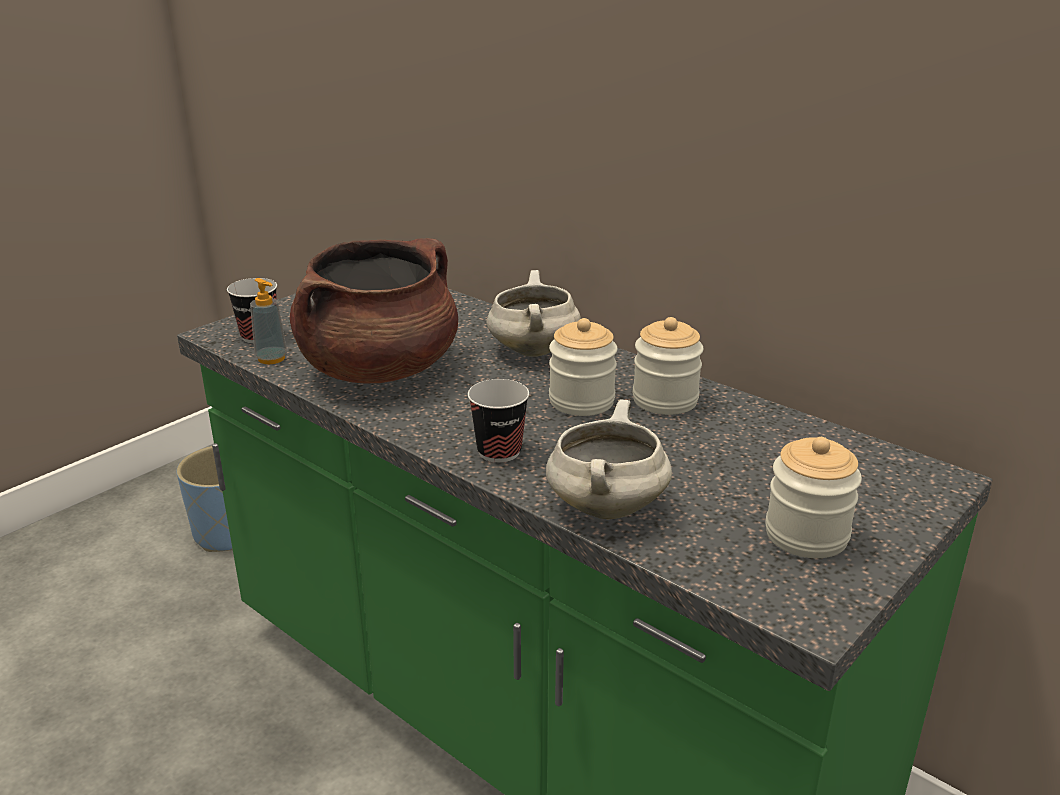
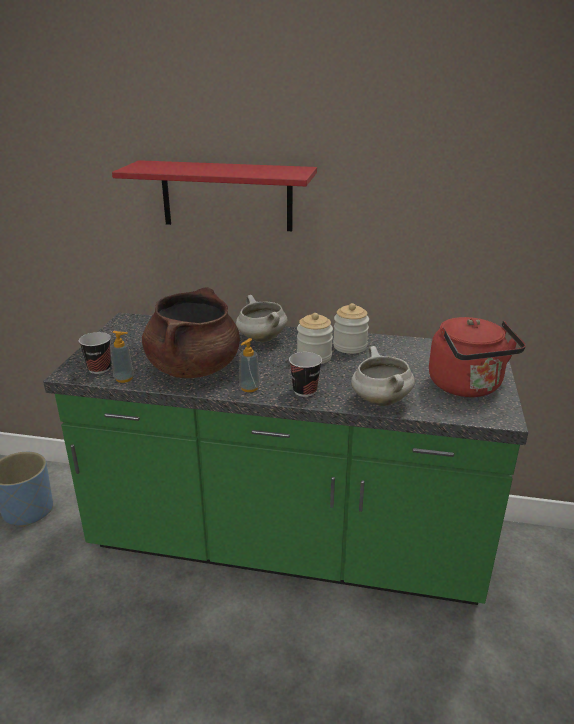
camera: 30 degrees left, 0 degrees up
jar [765,437,862,558] -> red kettle [429,317,526,397]
none -> red shelf [112,160,317,231]
none -> soap dispenser [239,338,260,392]

